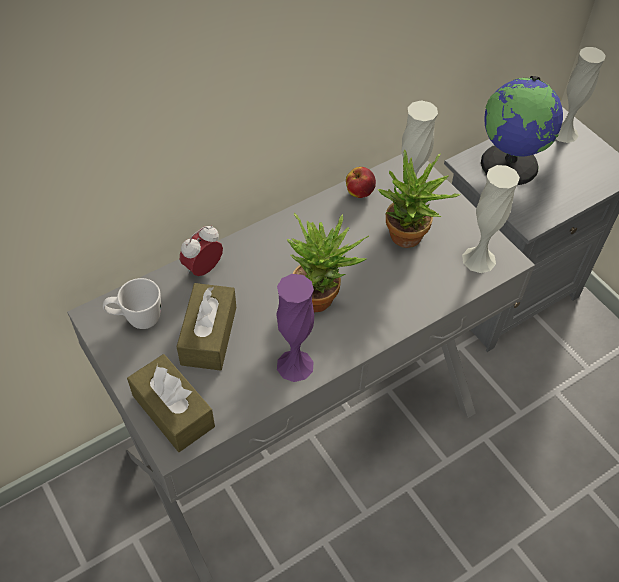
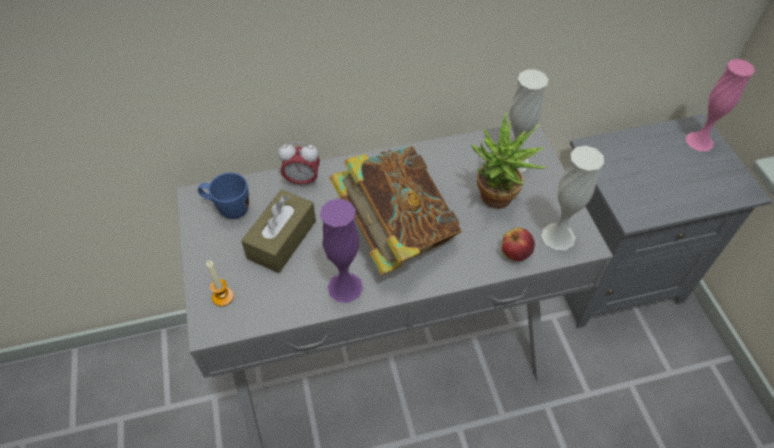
camera: 20 degrees right, 0 degrees up
white mug [103,278,161,329] -> blue mug [198,173,249,219]
brown tissue box [127,354,215,452] -> candle [206,261,234,307]
alarm clock [180,226,223,276] -> alarm clock turned 150 degrees counterclockwise [278,142,320,186]
potted plant [287,213,369,312] -> book [329,146,462,275]
apple [346,167,376,198] -> apple moved to [502,228,535,261]
globe [481,76,563,185] -> none
white vase [556,47,606,143] -> pink vase [686,59,755,151]

